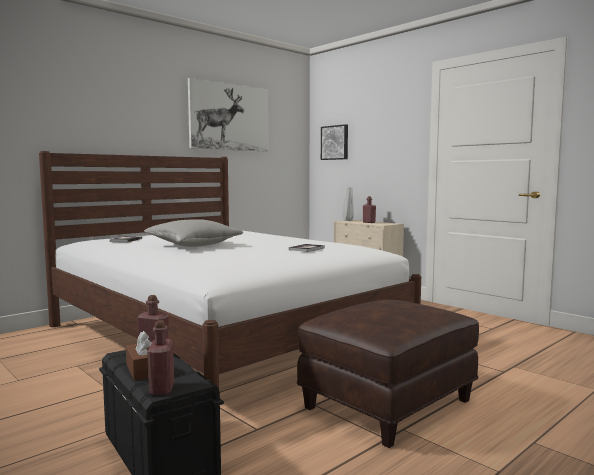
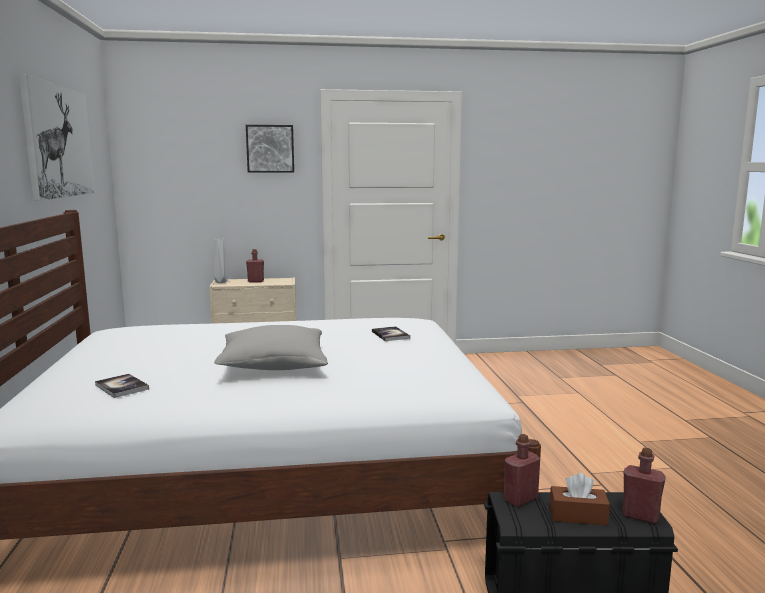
camera: 55 degrees left, 5 degrees up
brown ottoman [297,300,479,448] -> none
picture [321,124,348,160] -> picture moved to [246,125,294,173]

